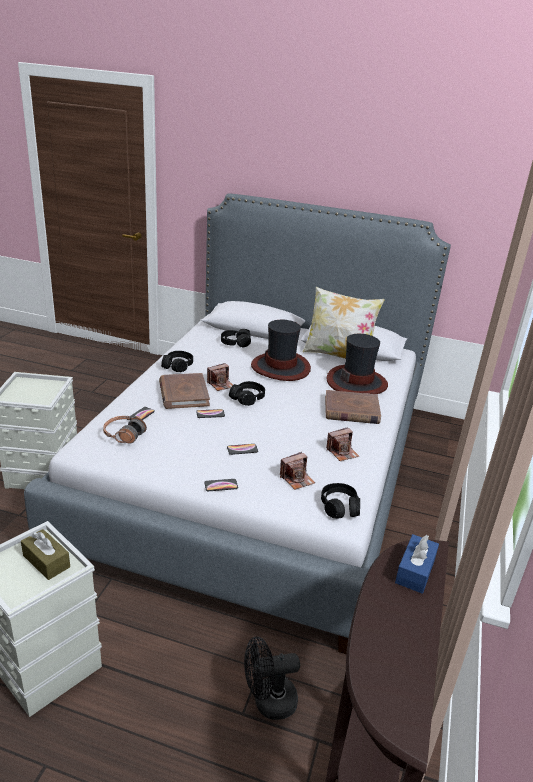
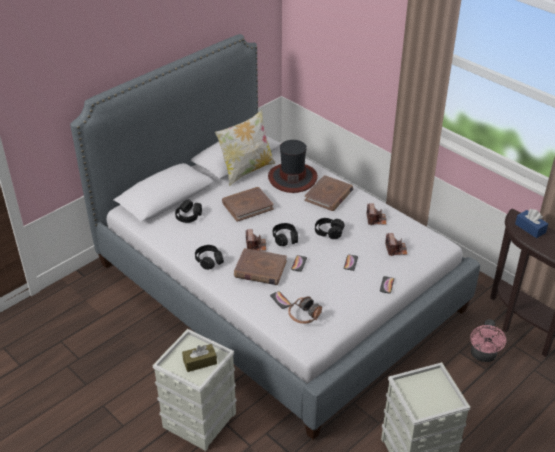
camera: 60 degrees left, 10 degrees up
brown tissue box [21,529,70,580] -> brown tissue box moved to [182,344,217,372]
black fan [244,637,300,720] -> pink fan [470,319,506,362]
hat [251,320,311,381] -> brown book [222,187,274,222]
black headphones [321,483,360,519] -> black headphones moved to [315,218,345,239]

